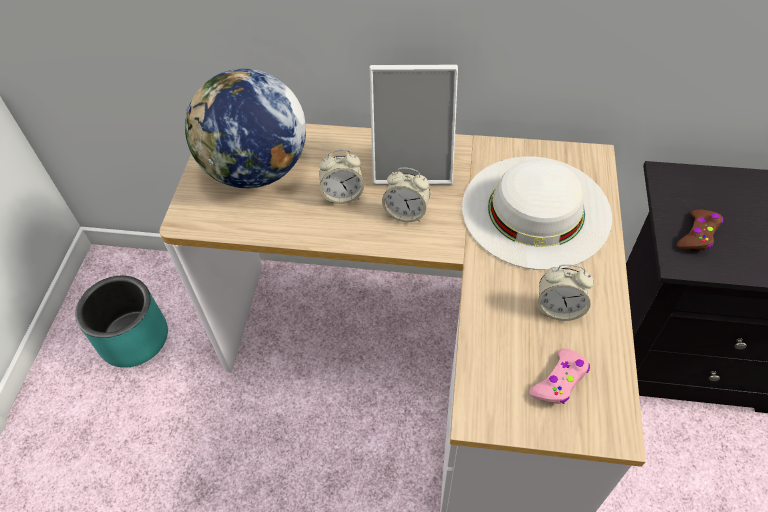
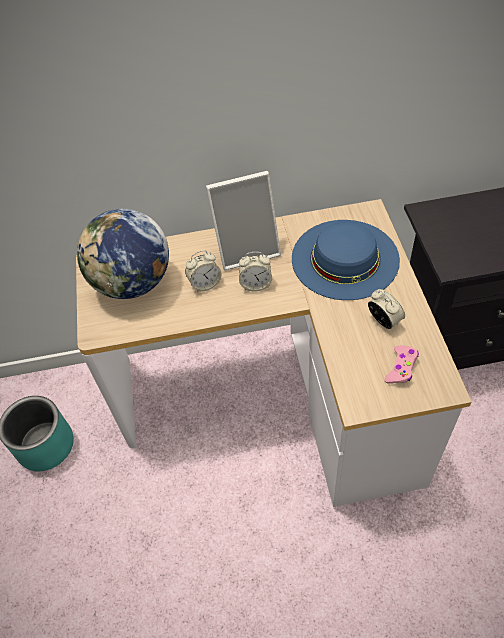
camera: 15 degrees left, 0 degrees up
white hat [462,156,612,270] -> blue hat [292,220,400,300]
alarm clock [538,264,594,321] -> alarm clock turned 120 degrees counterclockwise [368,289,405,329]
brown game controller [677,210,723,250] -> none

